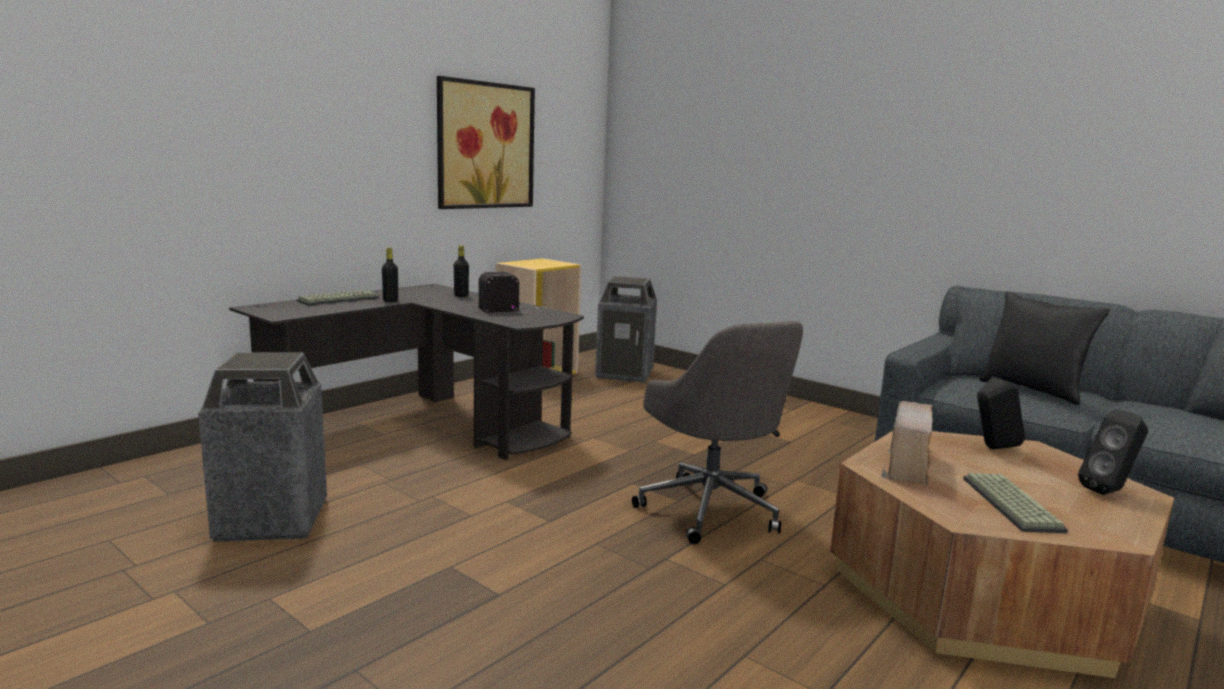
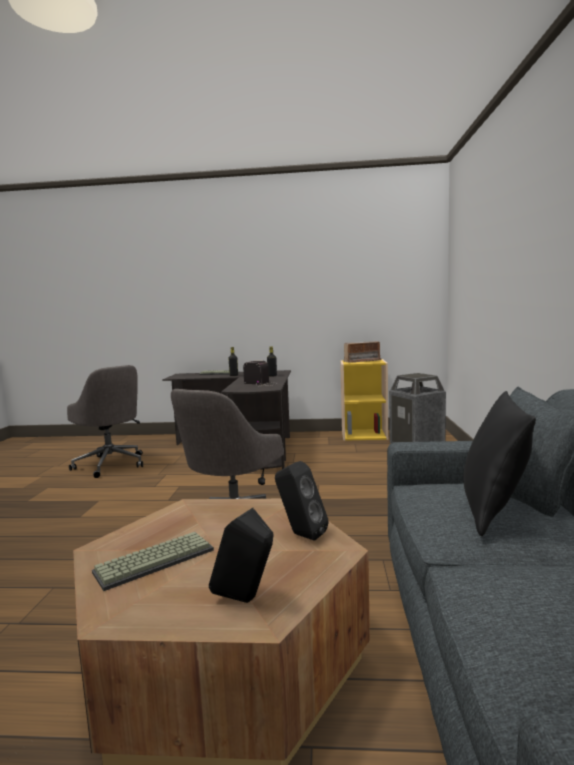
camera: 55 degrees right, 5 degrees down
trash can [198,352,327,542] -> grey office chair [67,365,143,478]
picture [437,76,535,209] -> none
radio [882,401,933,485] -> radio moved to [344,341,382,363]

